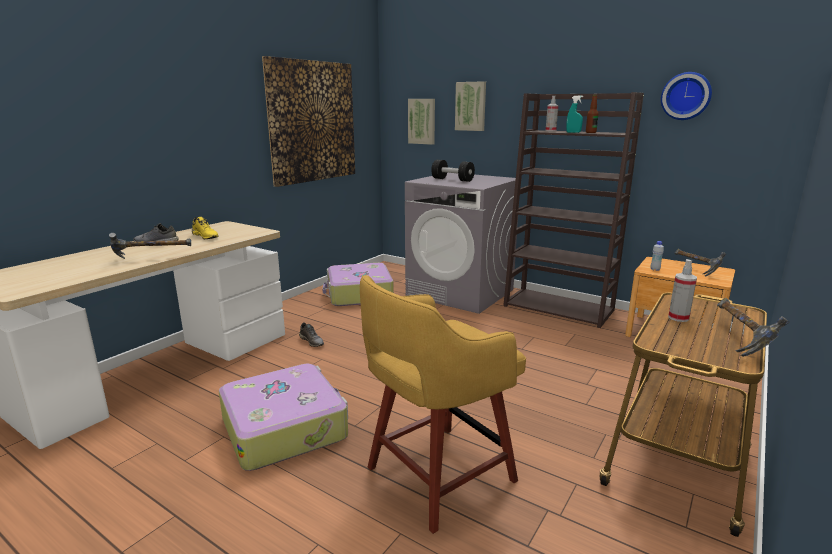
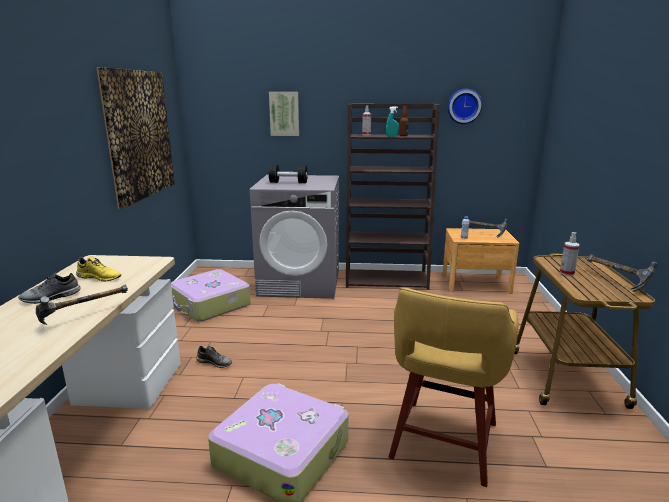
camera: 30 degrees left, 0 degrees up
picture [408,99,435,145] -> none

